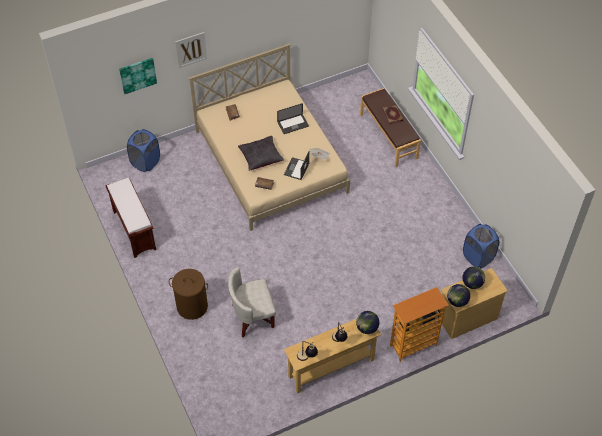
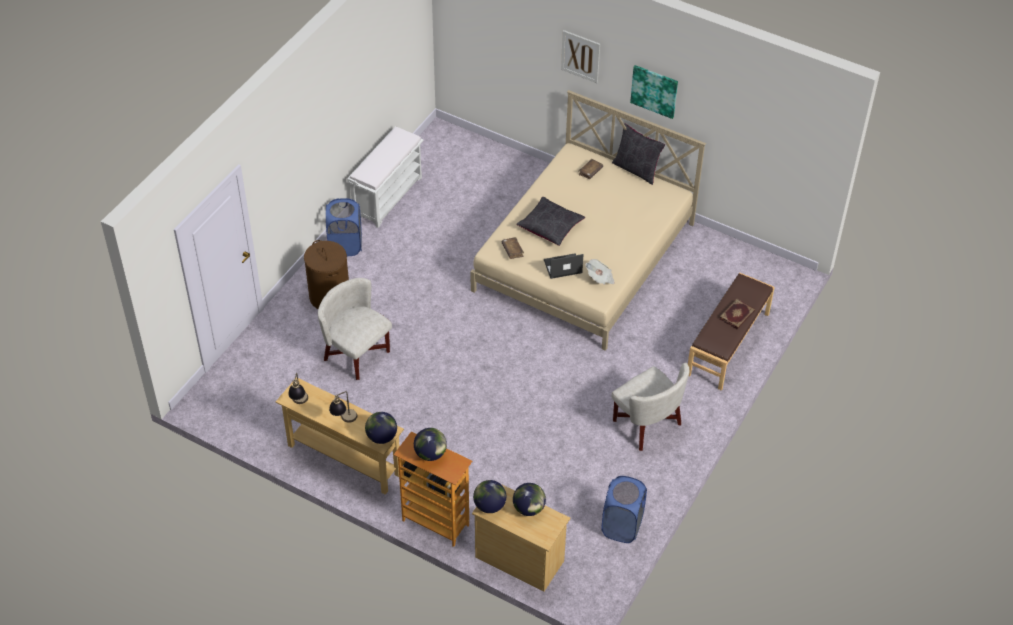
camera: 55 degrees right, 5 degrees down
brown bench [105,178,156,258] -> white bench [347,126,423,228]
picture [119,58,157,94] -> picture moved to [630,65,678,119]
blue laundry basket [127,129,160,172] -> blue laundry basket moved to [326,198,362,256]
laptop [277,103,309,134] -> none
none -> globe [414,428,447,461]
none -> white armchair [611,363,689,451]
none -> black pillow [612,123,665,185]

